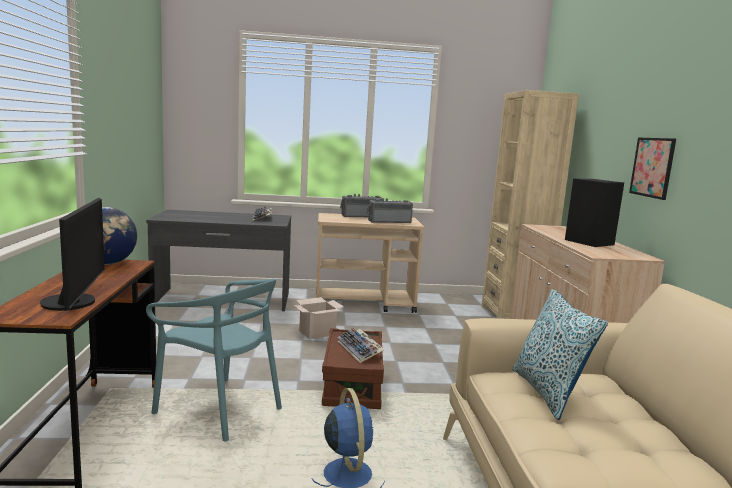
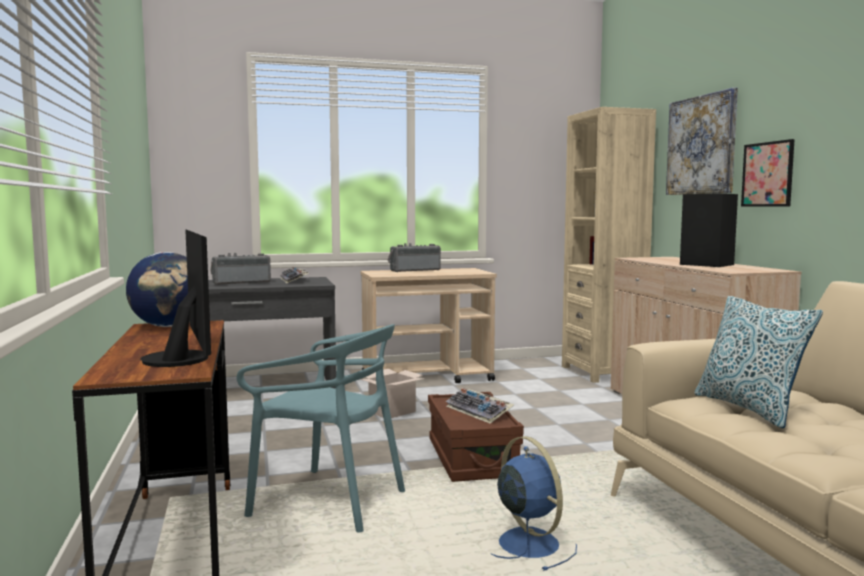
camera: 10 degrees left, 5 degrees down
radio [367,198,413,223] -> radio moved to [210,253,271,285]
none -> picture [666,87,738,195]

